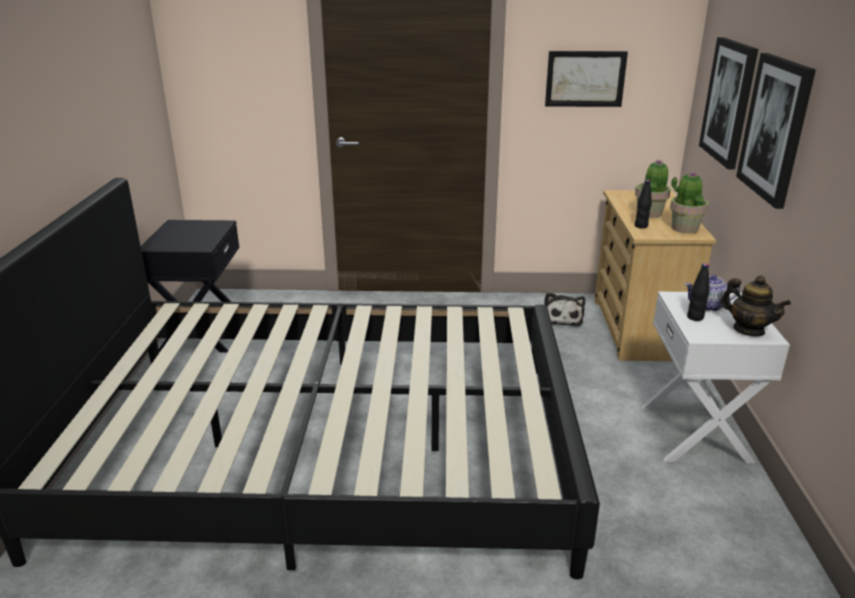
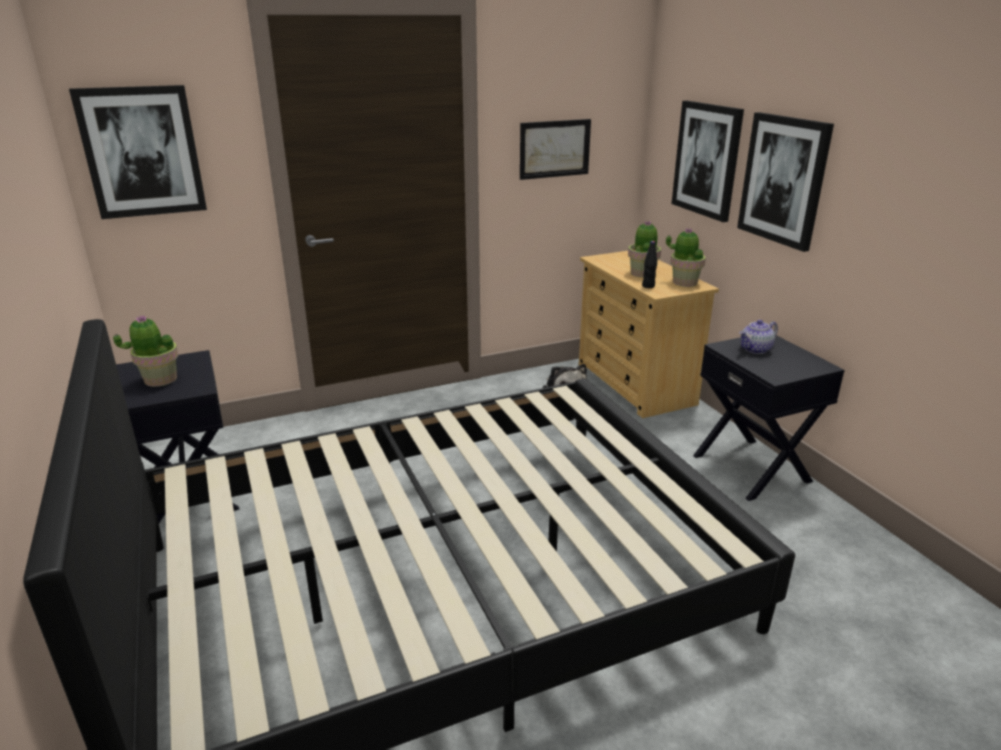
camera: 25 degrees left, 0 degrees up
white nightstand [642,292,790,463] -> black nightstand [693,335,845,501]
black bottle [687,263,710,321] -> none
teapot [721,275,791,336] -> none
none -> picture [69,85,207,219]
none -> potted plant [113,315,178,387]

